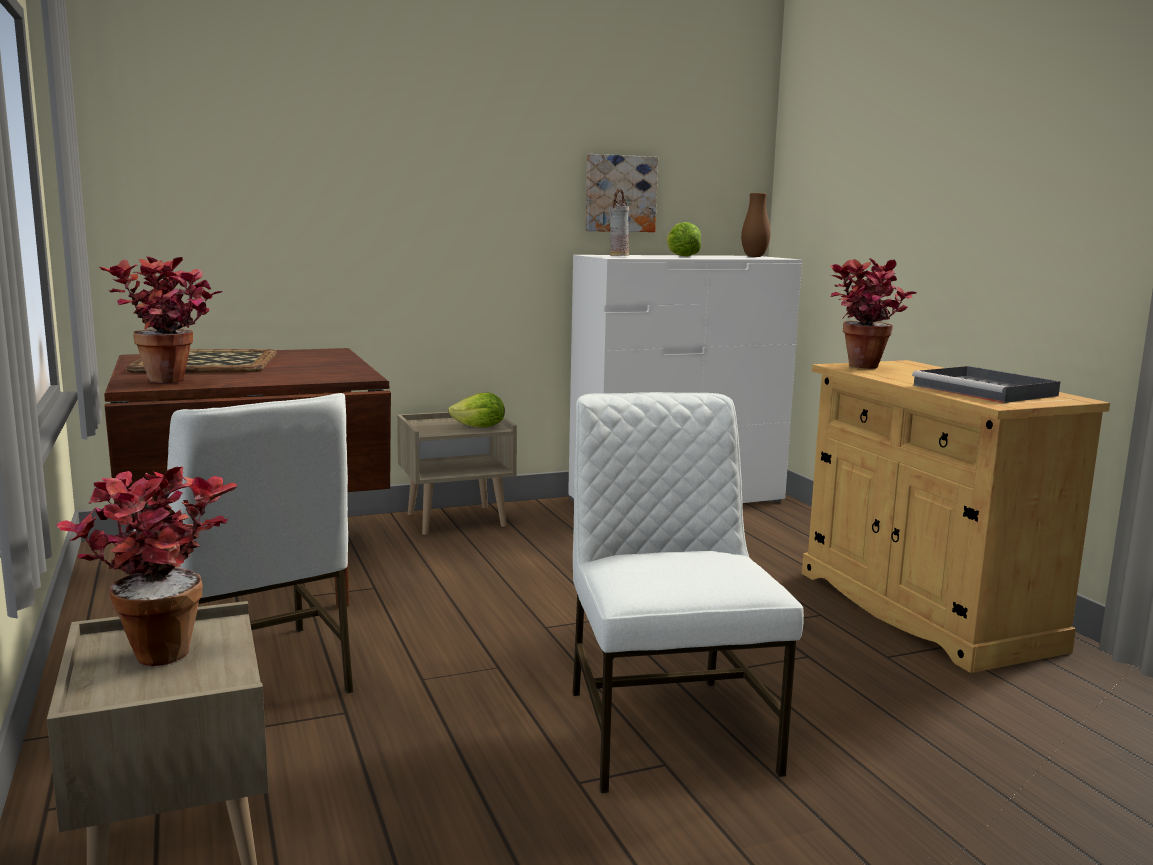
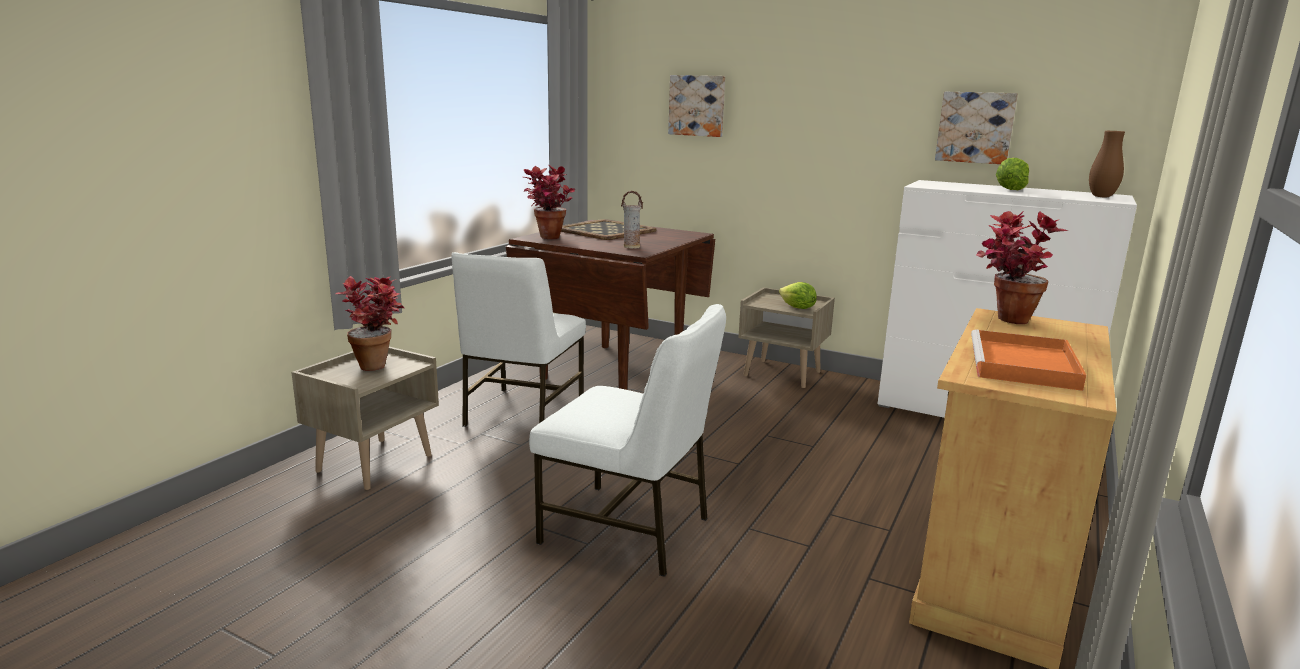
camera: 50 degrees right, 5 degrees up
white chair [572,392,804,793] -> white chair turned 75 degrees clockwise [529,304,726,577]
vase [609,189,629,256] -> vase moved to [621,191,644,248]
grey tray [912,366,1061,403] -> orange tray [971,329,1086,391]
none -> picture [668,75,725,137]

